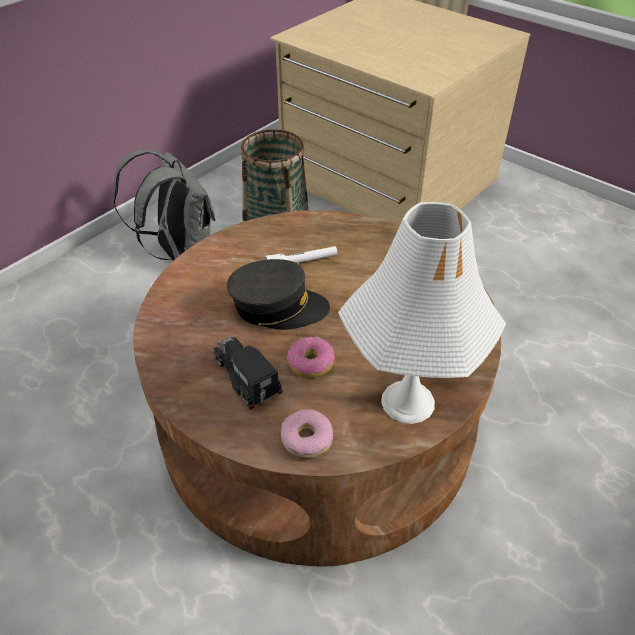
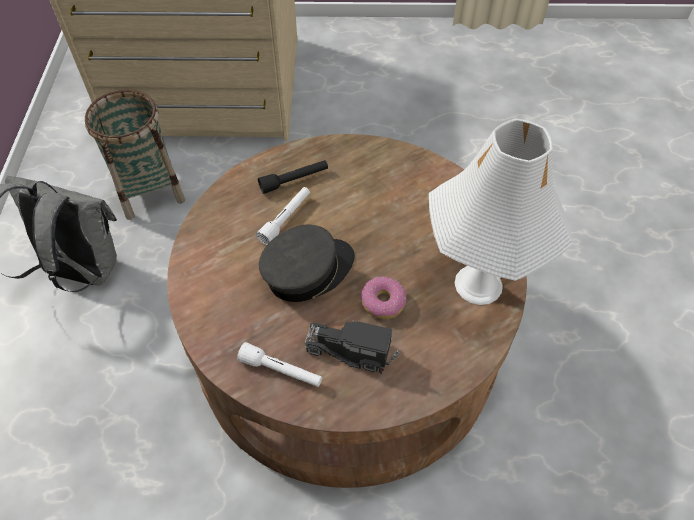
camera: 40 degrees left, 10 degrees up
donut [281,409,333,458] -> none
none -> white flashlight [237,342,322,387]
none -> black flashlight [258,160,328,194]

